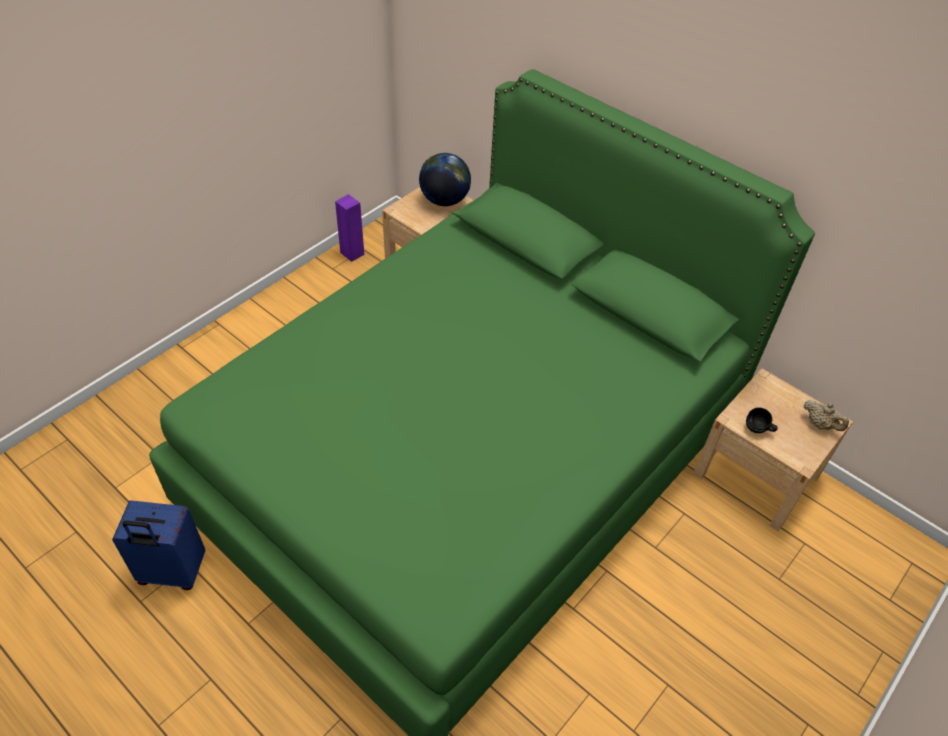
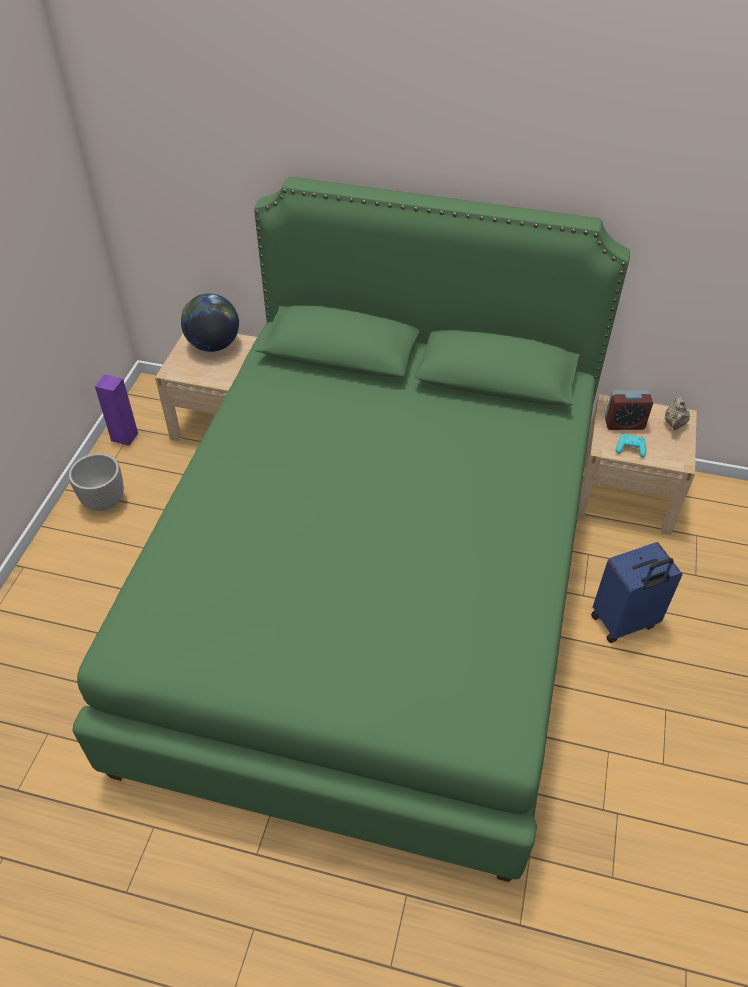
camera: 25 degrees left, 0 degrees up
blue suitcase [112,501,205,590] -> blue suitcase moved to [591,542,682,643]
black mug [746,407,778,433] -> turquoise game controller [616,434,646,458]
beige teapot [803,400,849,431] -> beige teapot turned 90 degrees clockwise [665,397,690,430]
none -> planter [69,453,124,511]
none -> alarm clock [605,390,653,430]

